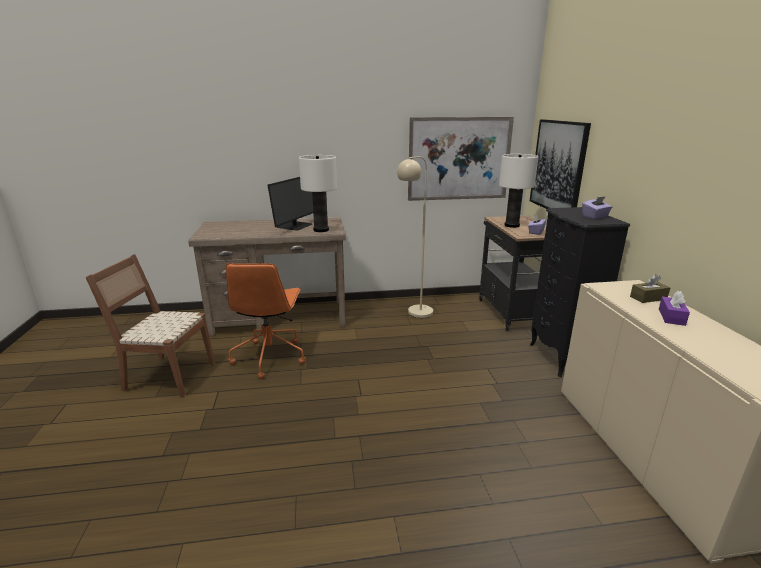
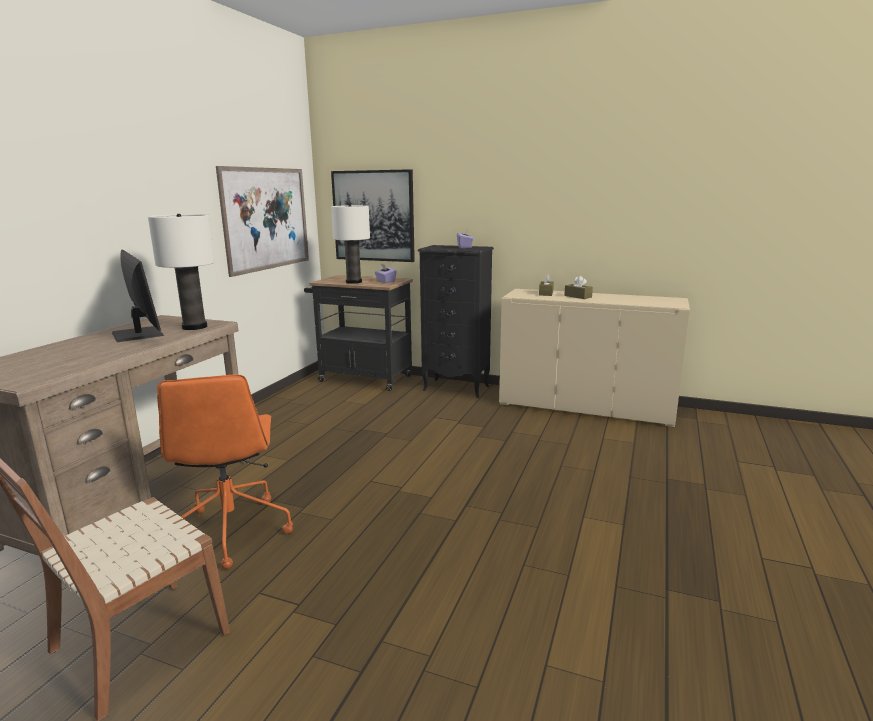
camera: 60 degrees left, 5 degrees down
orange office chair [226,263,305,379] -> orange office chair turned 45 degrees clockwise [157,375,293,569]
beige floor lamp [397,156,433,318] -> none
purple tissue box [659,291,690,326] -> brown tissue box [564,276,593,299]

